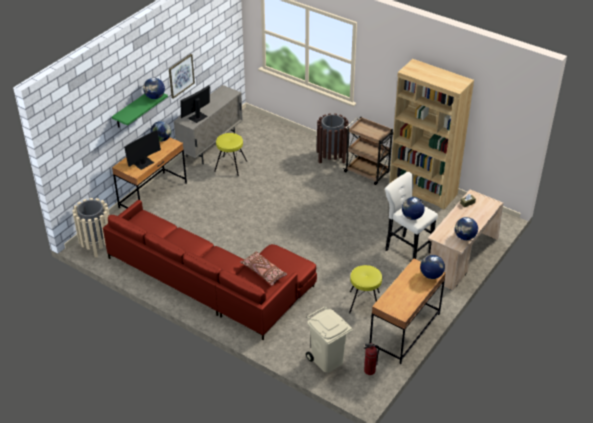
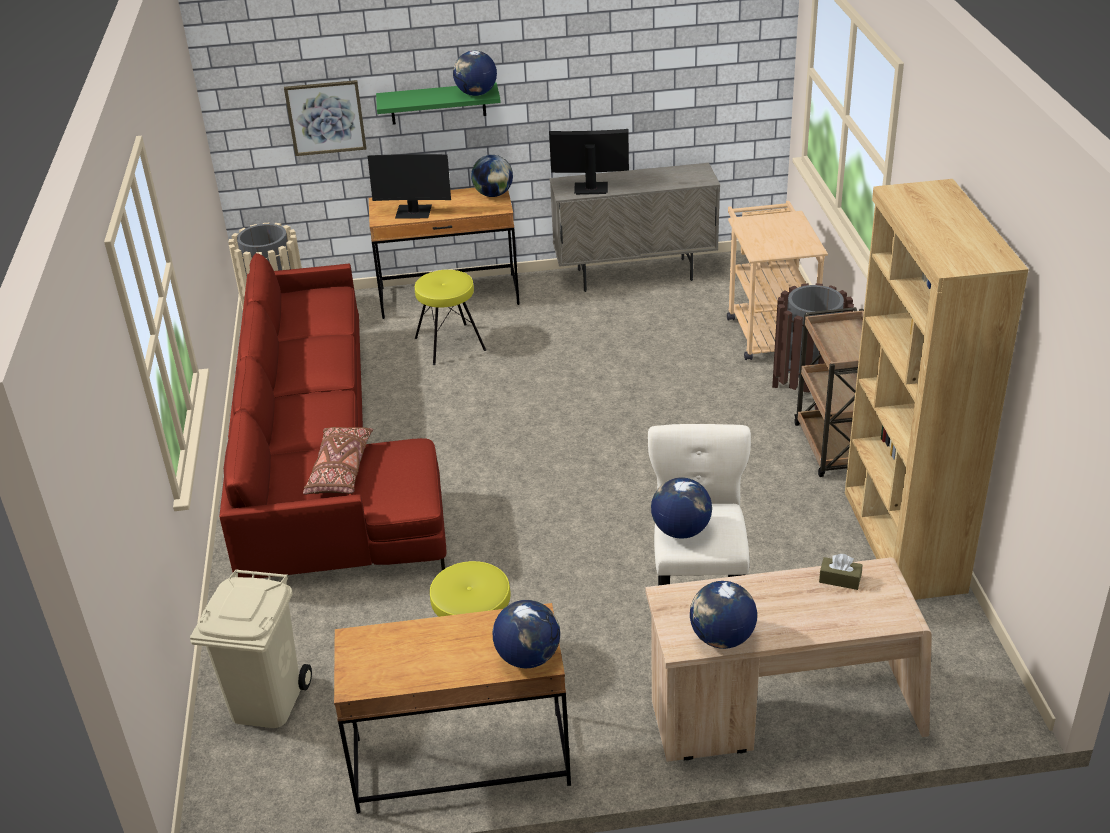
camera: 50 degrees right, 5 degrees down
picture [169,54,195,99] -> picture moved to [284,80,366,156]
yellow stool [214,133,247,177] -> yellow stool moved to [415,270,486,365]
fire extinguisher [364,343,380,375] -> none
none -> beige cart [727,201,828,360]

